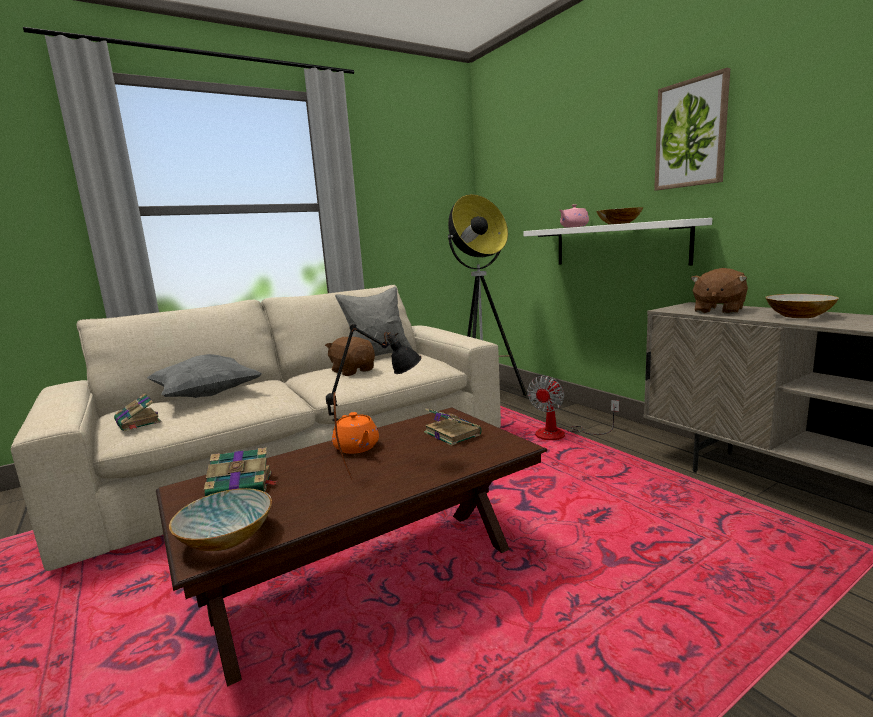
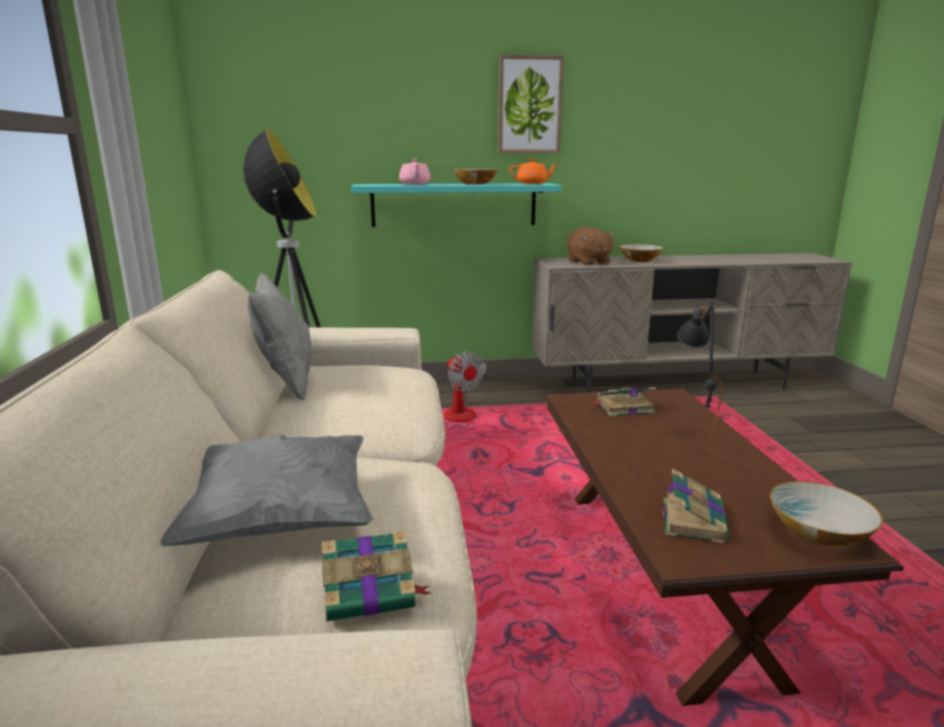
camera: 65 degrees left, 5 degrees up
brown plush toy [325,337,375,376] -> none
orange teapot [332,412,379,454] -> orange teapot moved to [509,158,558,184]
white shelf [523,218,712,265] -> turquoise shelf [351,183,561,227]

